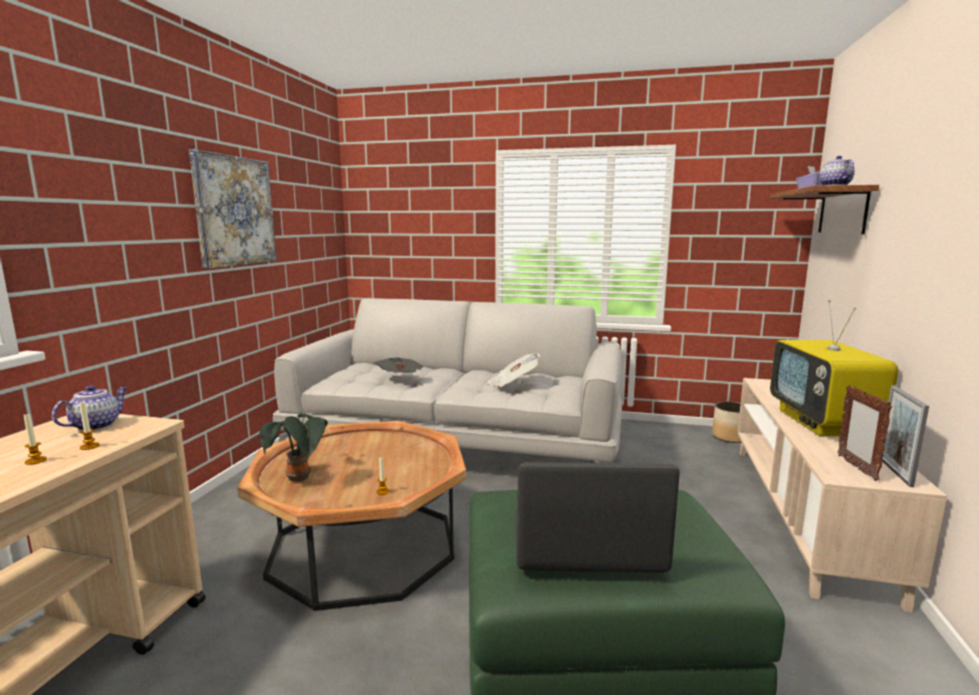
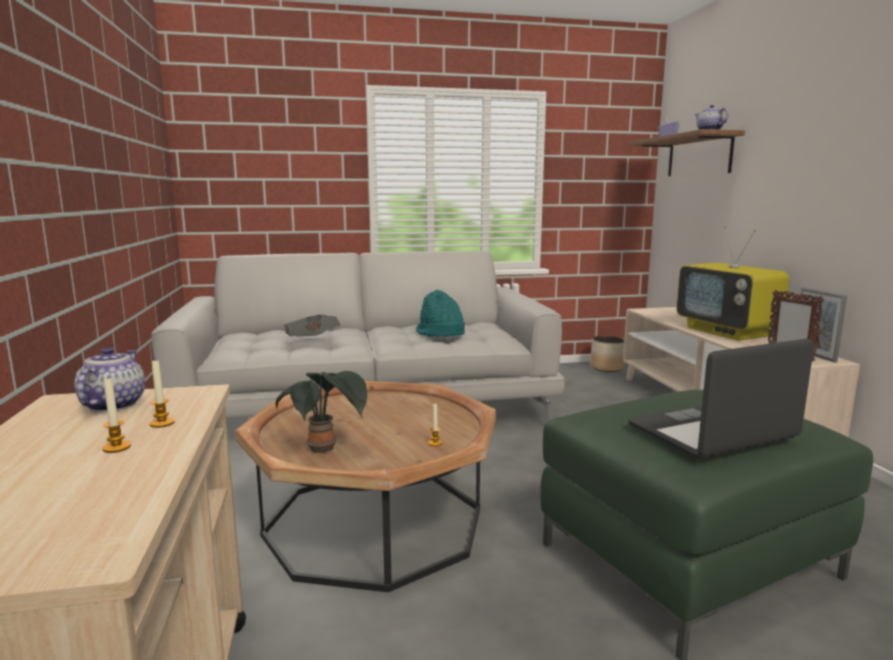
camera: 25 degrees left, 0 degrees up
picture [189,149,277,269] -> none
newspaper [487,353,540,387] -> turquoise hat [416,290,465,337]

